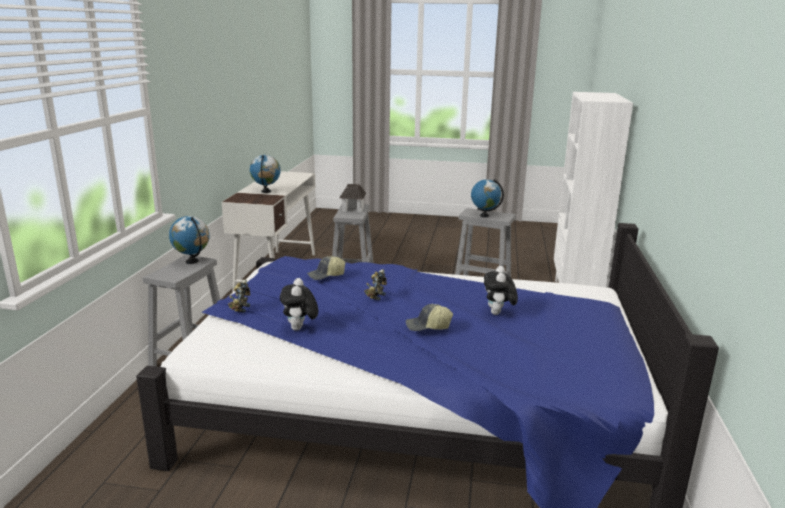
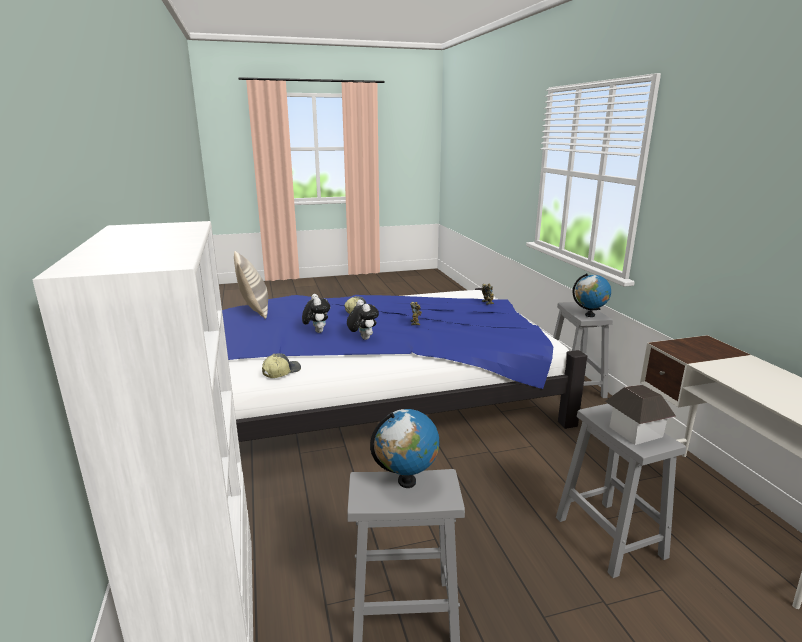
camera: 155 degrees right, 0 degrees up
globe [250,155,280,193] -> none
plush toy [280,278,318,331] -> plush toy moved to [347,300,379,340]
cap [307,256,345,280] -> cap moved to [262,353,301,378]
none -> pillow [234,251,268,319]

